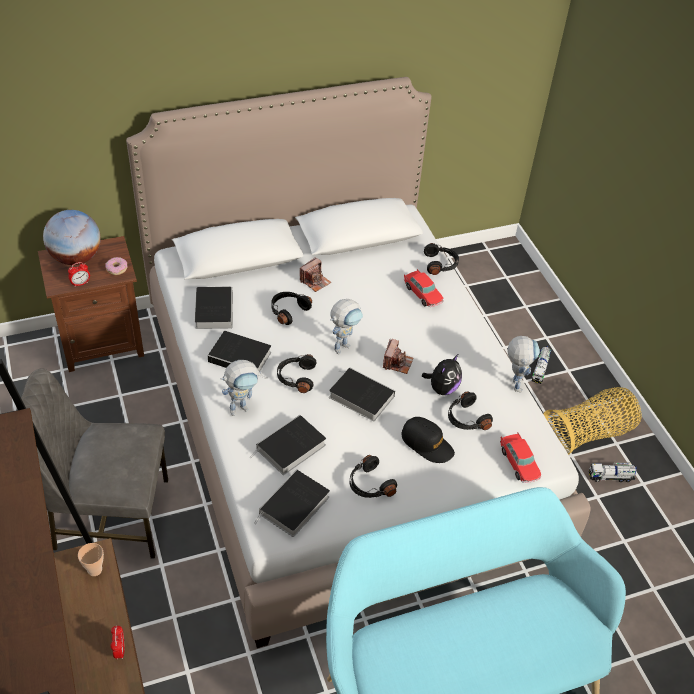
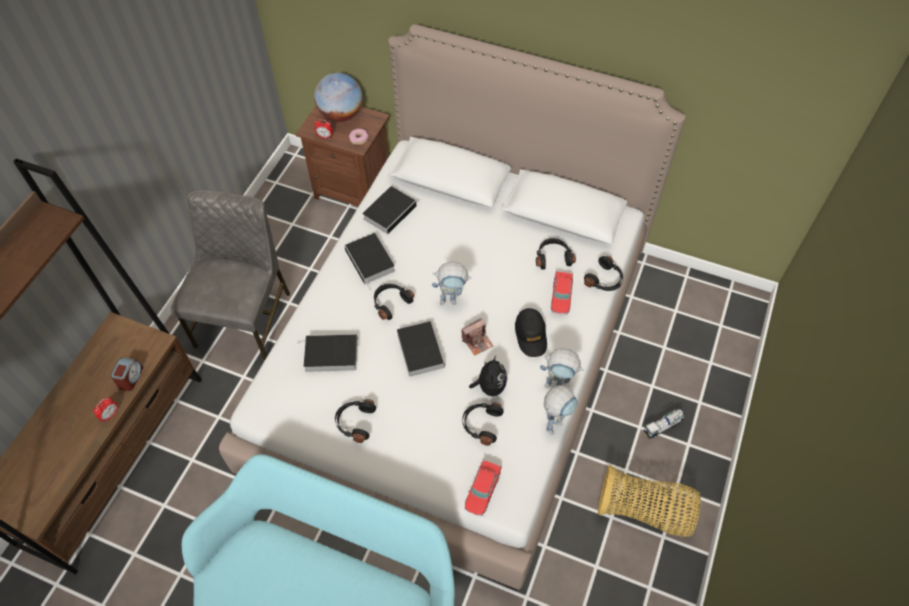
camera: 45 degrees right, 10 degrees up
grey chair [17,368,168,559] -> grey chair turned 60 degrees clockwise [171,190,290,361]
cup [78,543,104,576] -> none
toy robot [220,360,262,416] -> toy robot moved to [540,348,584,388]
book [254,469,330,537] -> none
black headphones [271,292,312,325] -> black headphones moved to [536,238,576,270]
camera [300,257,331,292] -> none
black cap [402,417,455,463] -> black cap moved to [515,308,547,357]
plush toy [422,354,462,395] -> plush toy turned 75 degrees counterclockwise [469,356,507,396]
toy truck [589,462,637,482] -> none
none -> alarm clock [110,357,143,391]

